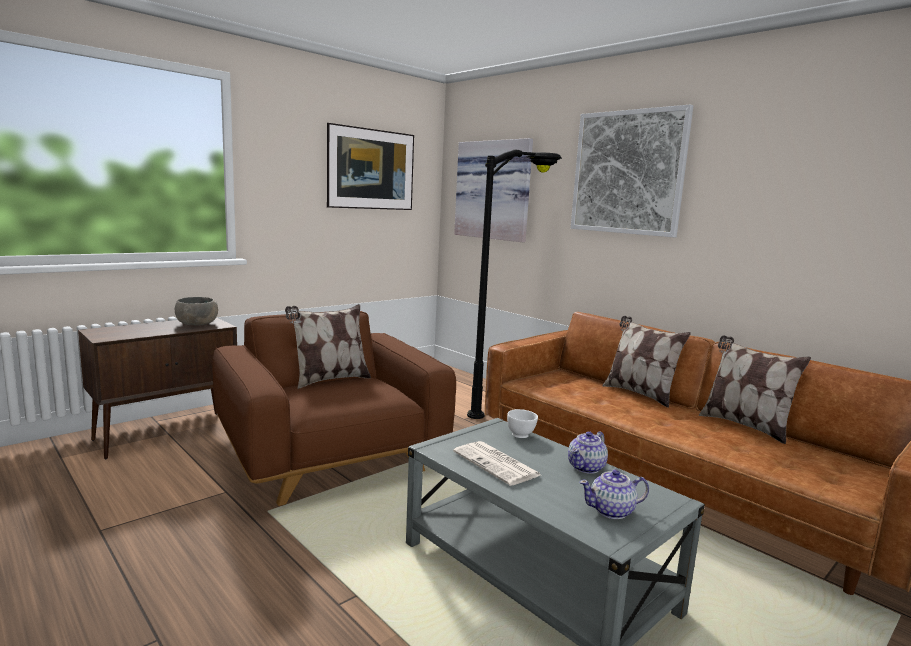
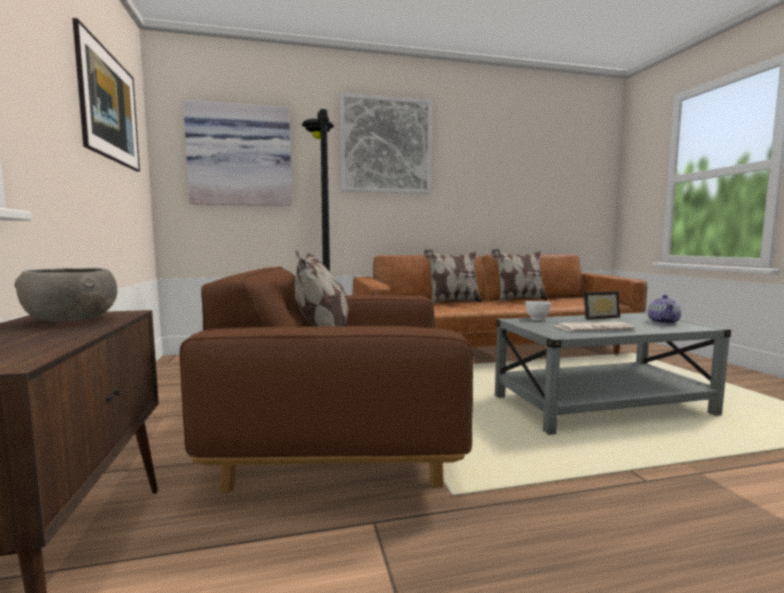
camera: 60 degrees left, 5 degrees down
teapot [568,431,608,474] -> picture frame [584,291,620,320]

